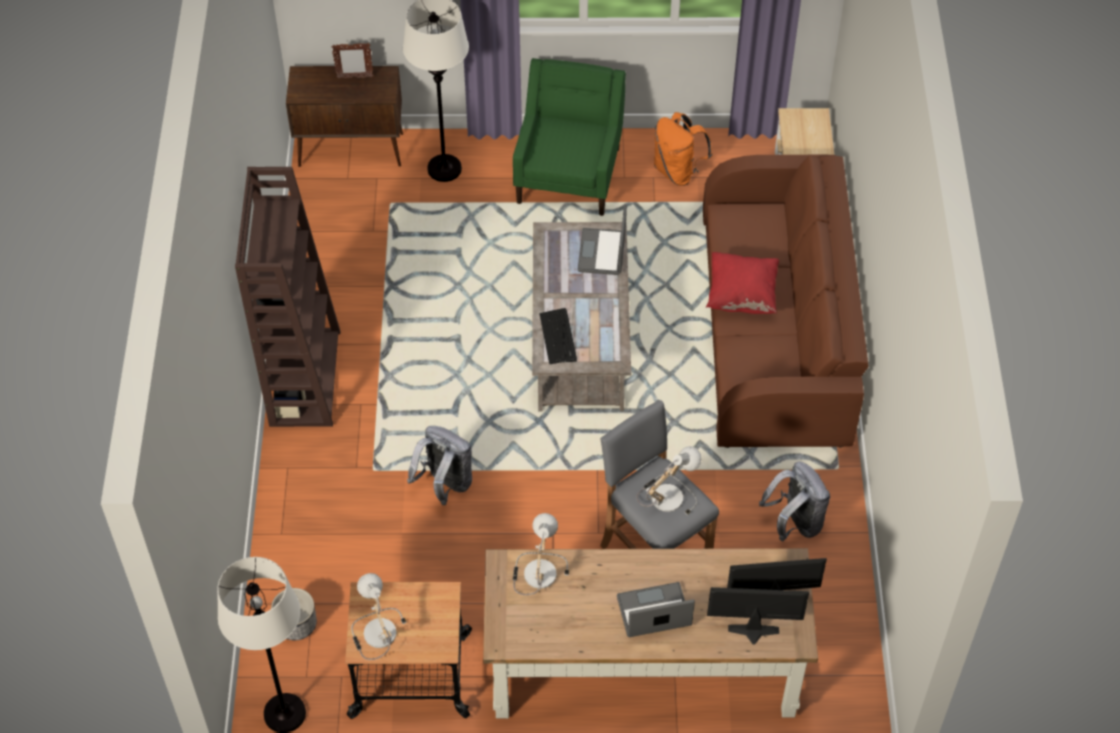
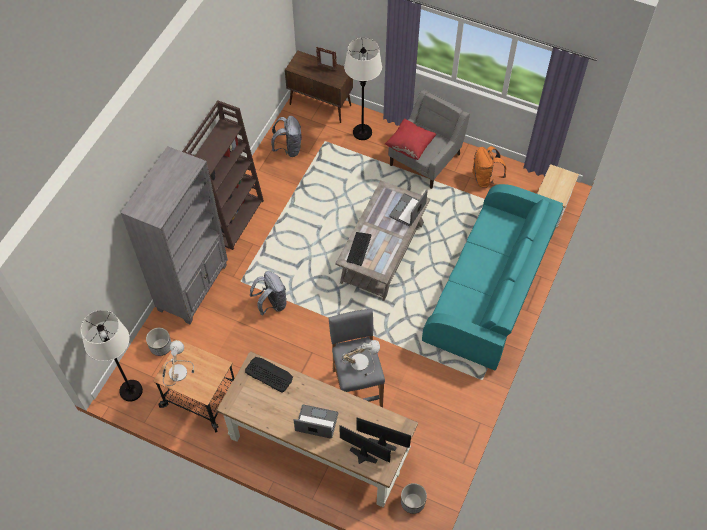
camera: 25 degrees right, 5 degrees up
green armchair [513,58,626,216] -> grey armchair [388,89,470,189]
table lamp [513,513,569,595] -> keyboard [245,357,293,392]
brown sofa [703,155,869,448] -> turquoise sofa [422,184,563,371]
red pillow [706,252,779,314] -> red pillow moved to [385,119,436,160]
grey backpack [759,461,830,542] -> grey backpack moved to [271,116,302,157]
none -> grey bookcase [120,146,228,324]
none -> planter [401,483,427,514]

